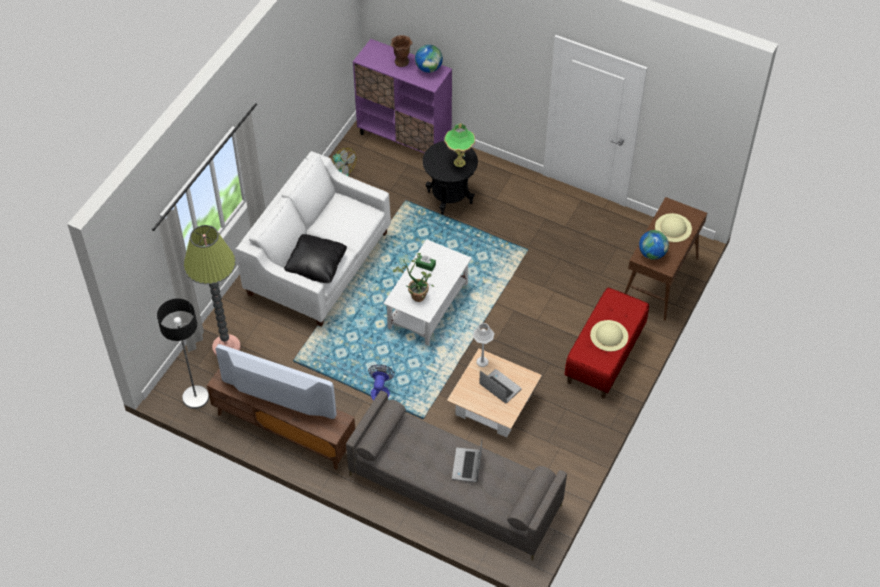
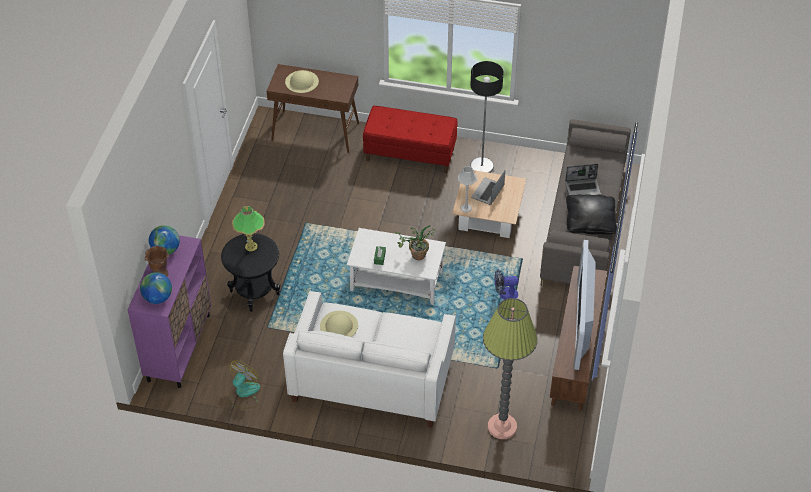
camera: 105 degrees left, 5 degrees down
floor lamp [157,298,209,409] -> floor lamp moved to [470,61,503,173]
black pillow [284,234,347,283] -> black pillow moved to [566,194,617,235]
beige hat [590,320,628,352] -> beige hat moved to [320,311,358,337]
globe [639,230,669,260] -> globe moved to [140,272,172,304]

